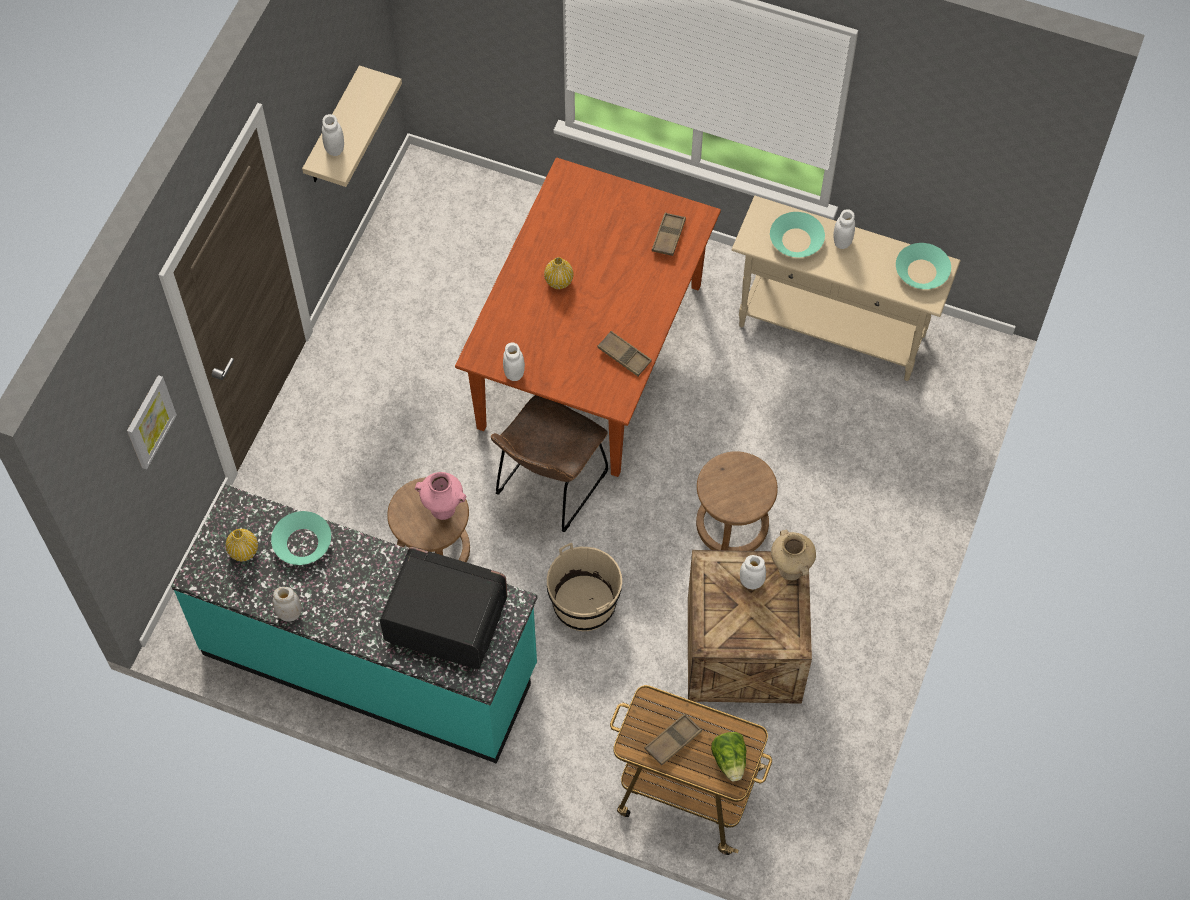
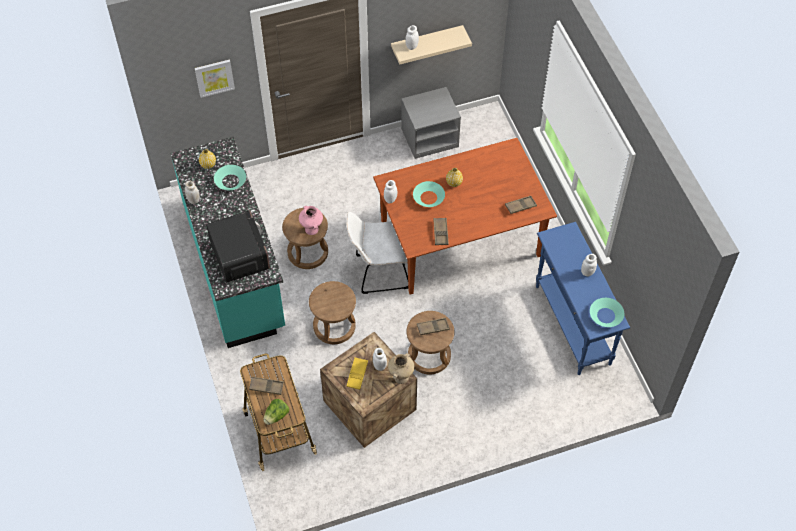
camera: 50 degrees right, 5 degrees down
brown chair [491,395,609,532] -> white chair [347,212,408,294]
beige bucket [547,543,622,631] -> brown stool [309,281,356,344]
beige console table [731,196,961,381] -> blue console table [536,222,630,375]
turquoise bowl [770,212,825,257] -> turquoise bowl moved to [413,181,445,207]
none -> yellow tray [346,357,368,390]
none -> grey nightstand [401,87,461,159]
none -> brown tray [417,318,450,335]

